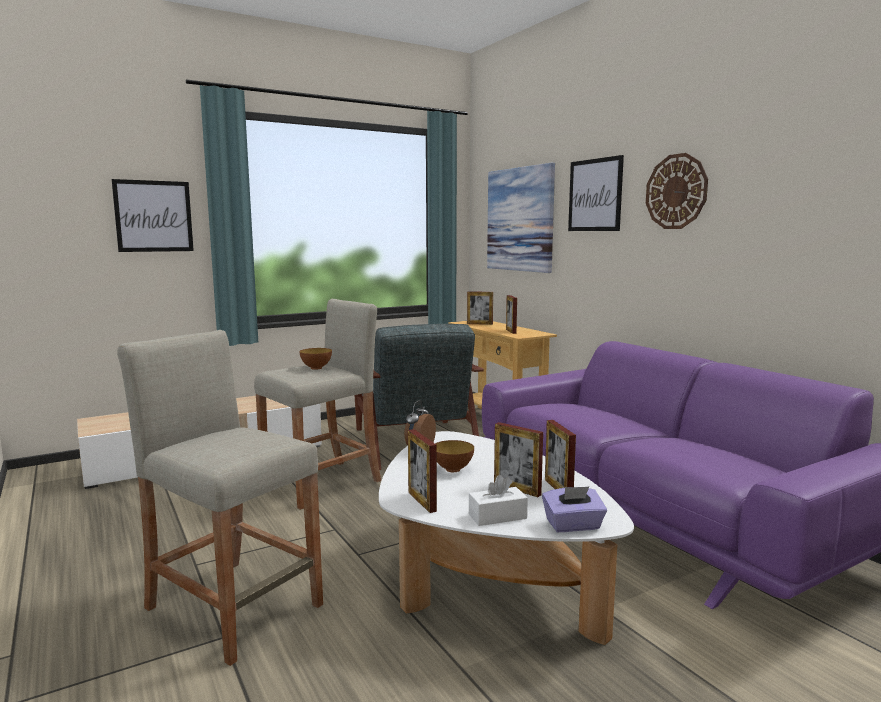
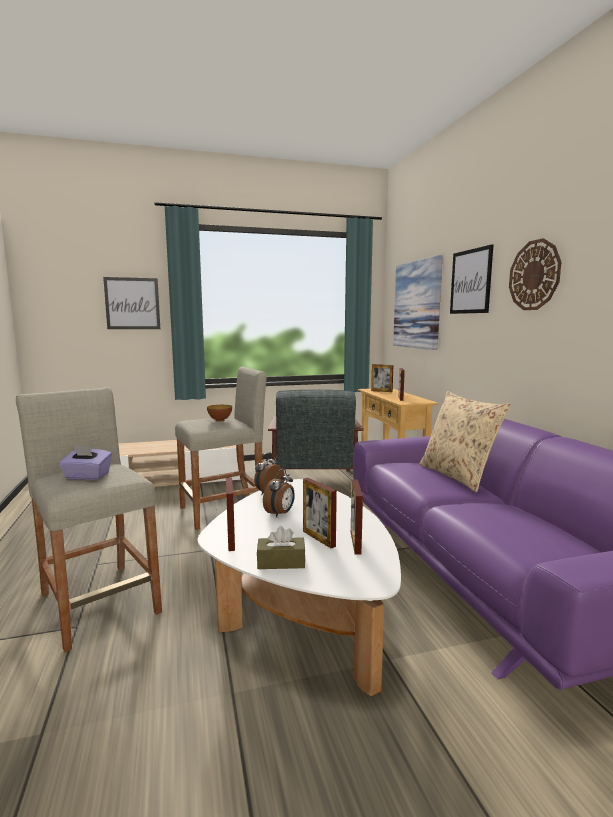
camera: 15 degrees right, 0 degrees up
bowl [435,440,474,472] -> alarm clock [263,469,295,518]
white tissue box [469,475,528,526] -> brown tissue box [257,526,305,569]
purple tissue box [542,487,607,532] -> purple tissue box moved to [59,445,112,480]
none -> beige pillow [419,391,511,493]

